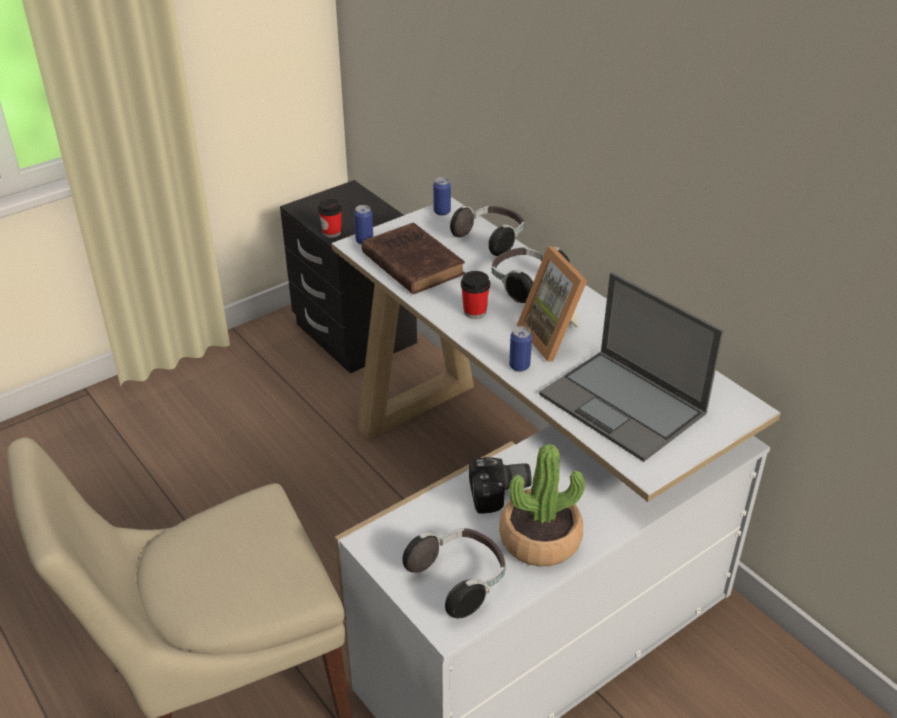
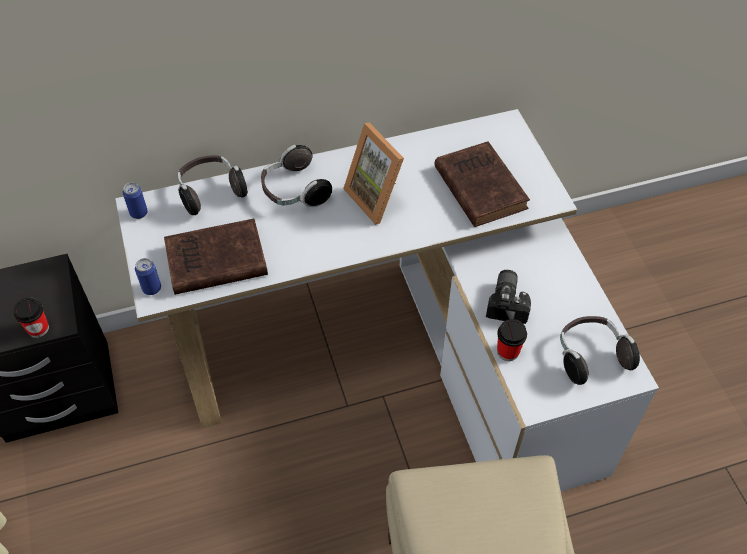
camera: 70 degrees left, 15 degrees up
cup [461,271,490,319] -> cup moved to [497,319,527,361]
potted plant [499,444,585,567] -> none
can [509,326,532,372] -> none
picture frame [517,246,587,361] -> picture frame turned 60 degrees clockwise [343,123,404,225]
laptop [539,272,724,462] -> brown book [434,141,530,227]

